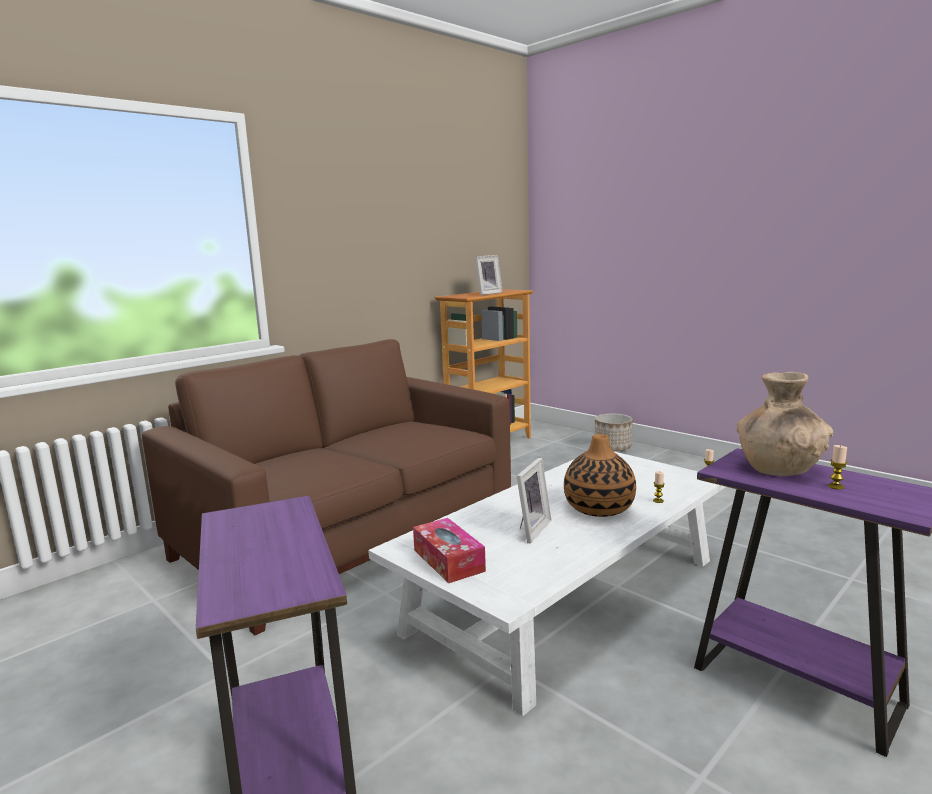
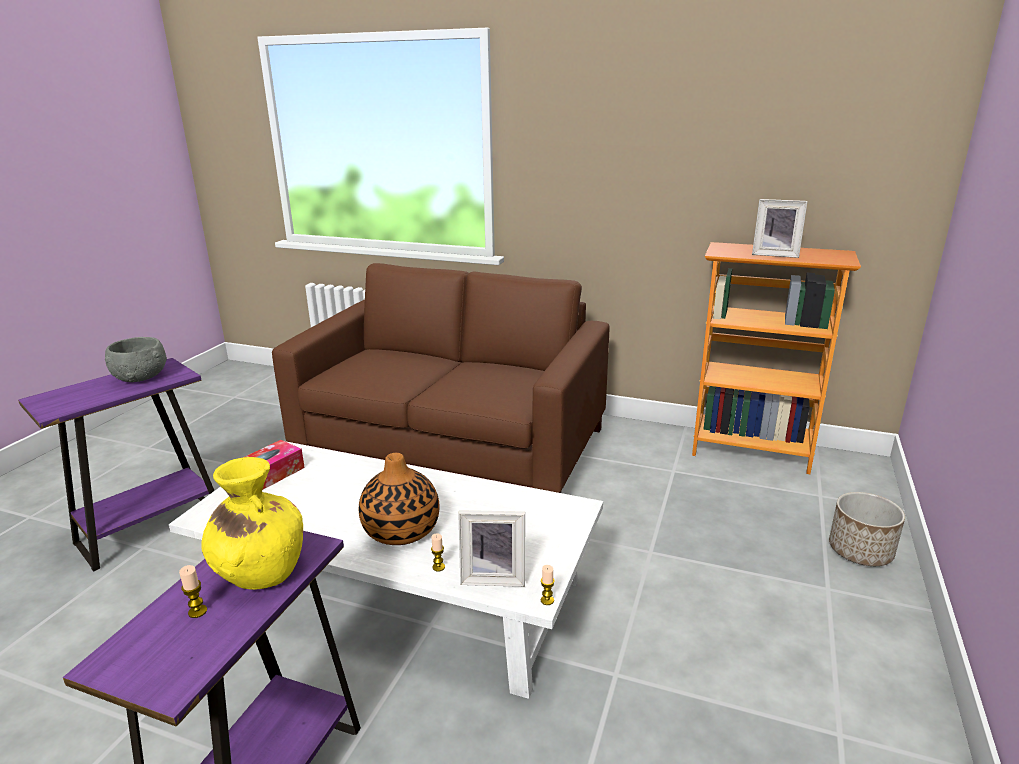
camera: 65 degrees right, 10 degrees up
picture frame [517,458,552,543] -> picture frame moved to [458,510,525,587]
brown vase [737,372,833,476] -> yellow vase [202,457,303,590]
none -> grey bowl [105,337,167,382]

